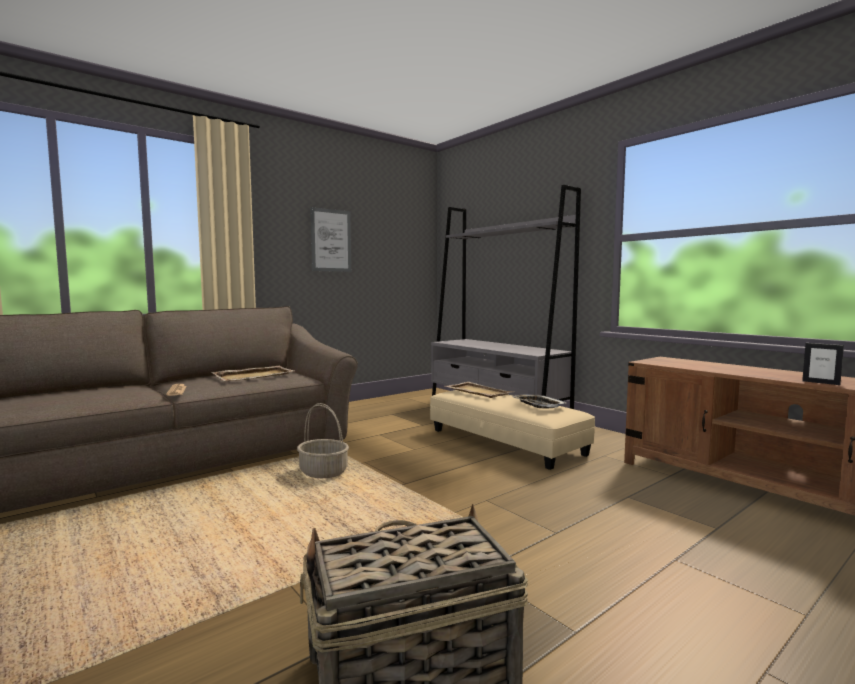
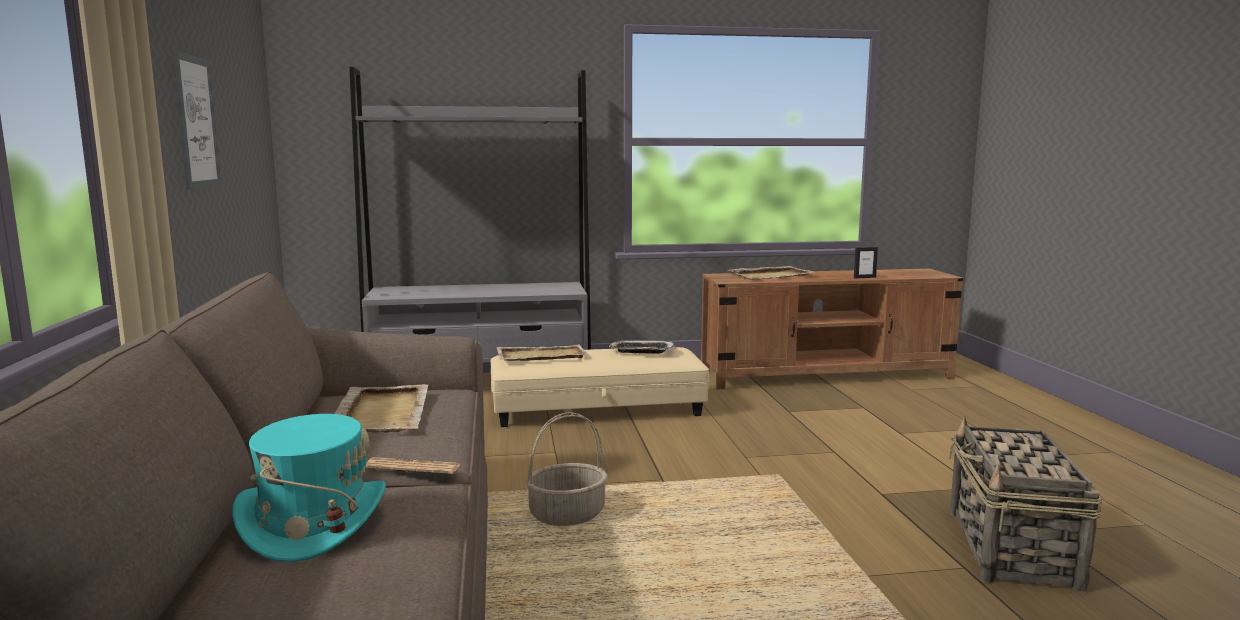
camera: 60 degrees left, 5 degrees up
none -> turquoise hat [232,414,386,562]
none -> beige tray [728,266,814,280]

